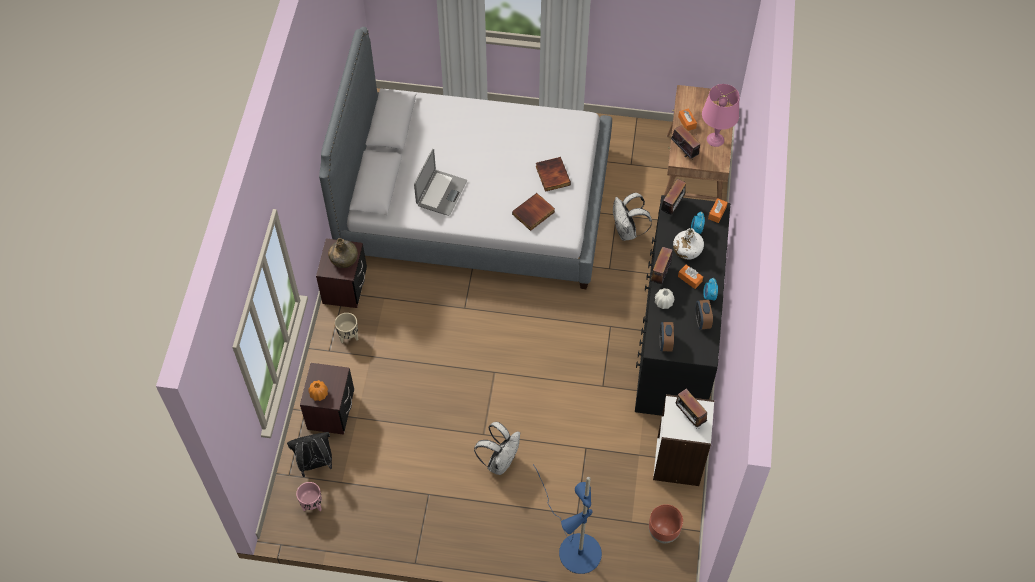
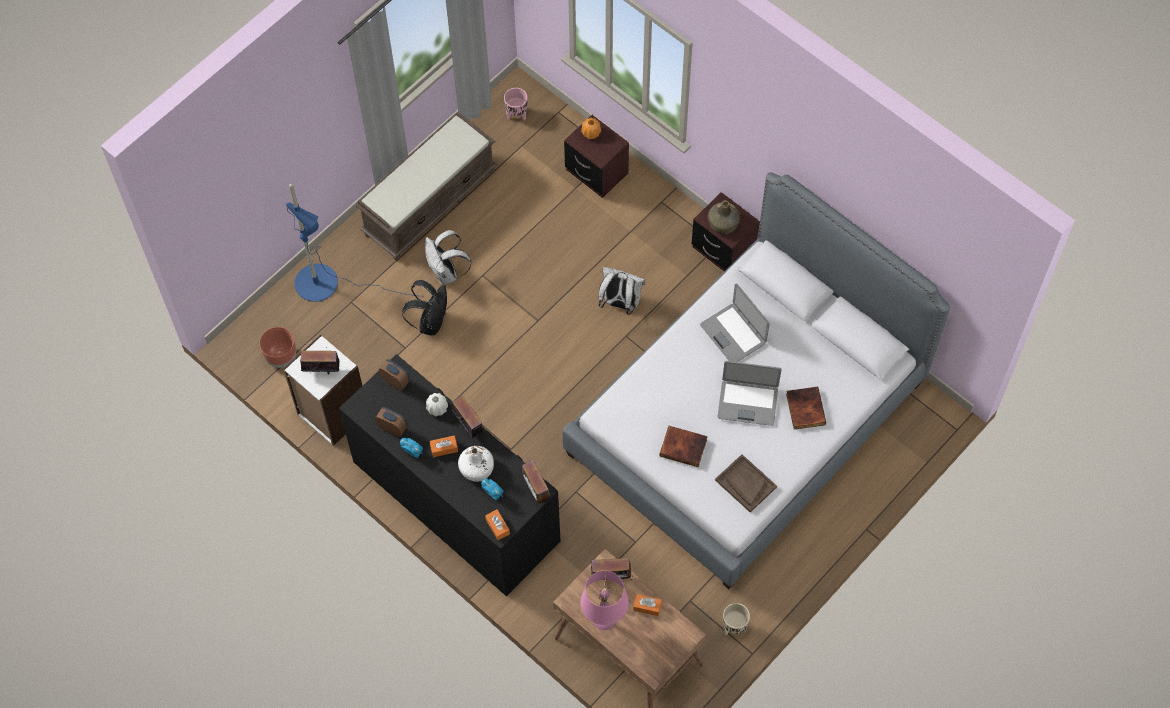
camera: 125 degrees right, 5 degrees up
black backpack [287,432,332,477] -> black backpack moved to [402,280,447,335]
beige planter [335,313,358,343] -> beige planter moved to [723,603,750,635]
book [512,193,555,231] -> book moved to [786,387,826,430]
white backpack [613,193,652,241] -> white backpack moved to [598,267,646,315]
none -> brown bench [356,112,497,260]
none -> brown tray [715,454,777,512]
none -> laptop [717,361,781,426]

